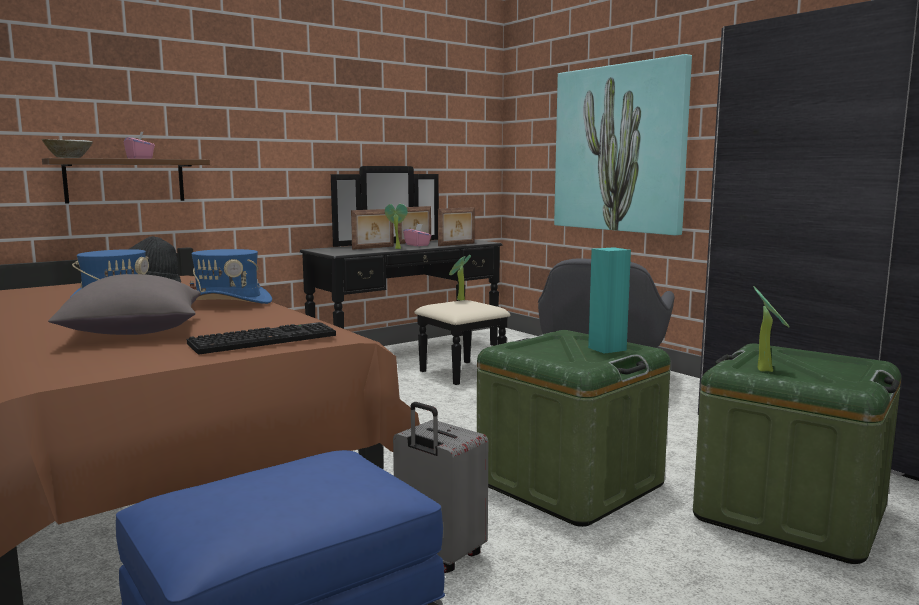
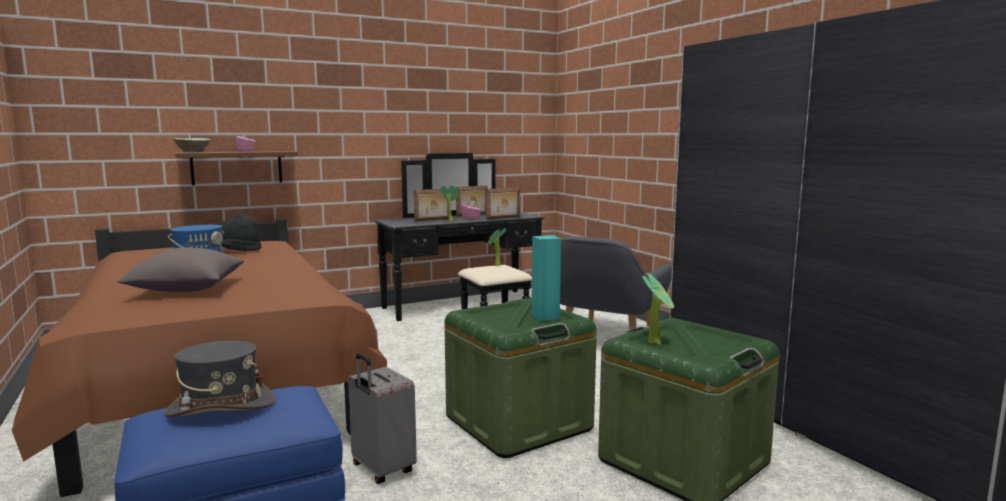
camera: 10 degrees right, 0 degrees up
keyboard [187,322,336,354] -> none
blue hat [189,249,272,304] -> none
picture [554,54,692,235] -> none
none -> grey hat [164,341,274,417]

